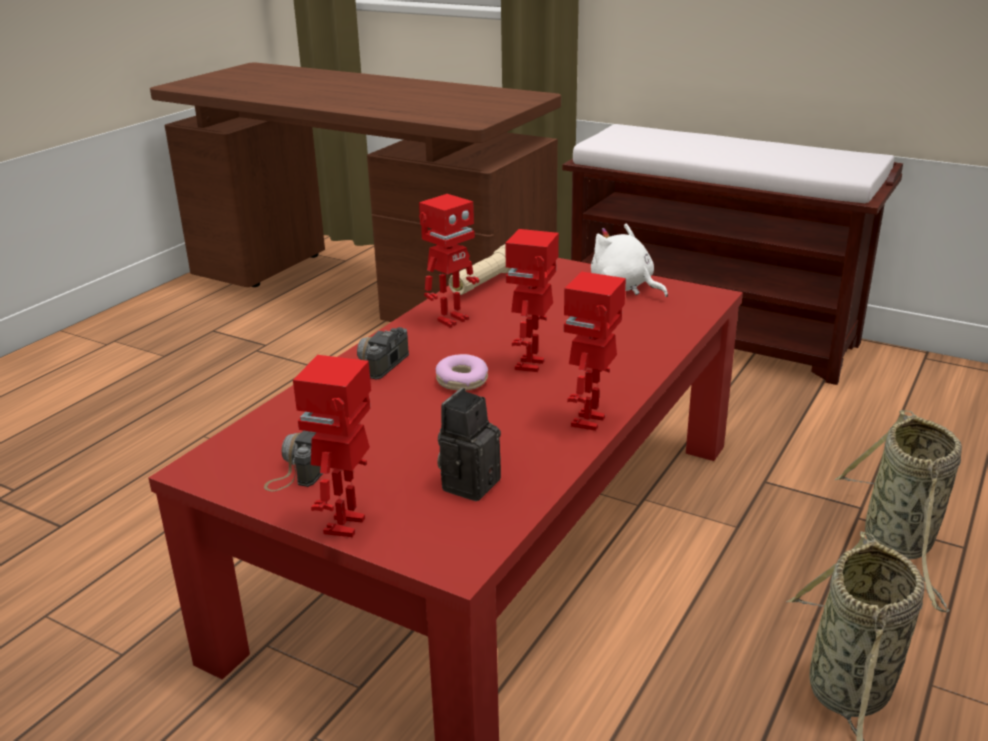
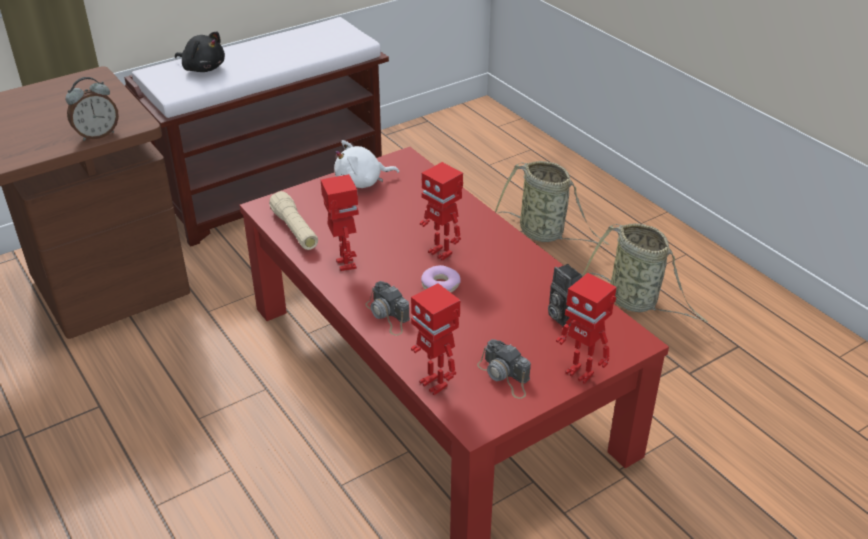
camera: 65 degrees left, 10 degrees up
toy robot [563,271,626,431] -> toy robot moved to [411,283,460,395]
none -> alarm clock [65,77,119,141]
none -> black plush toy [175,31,225,72]

